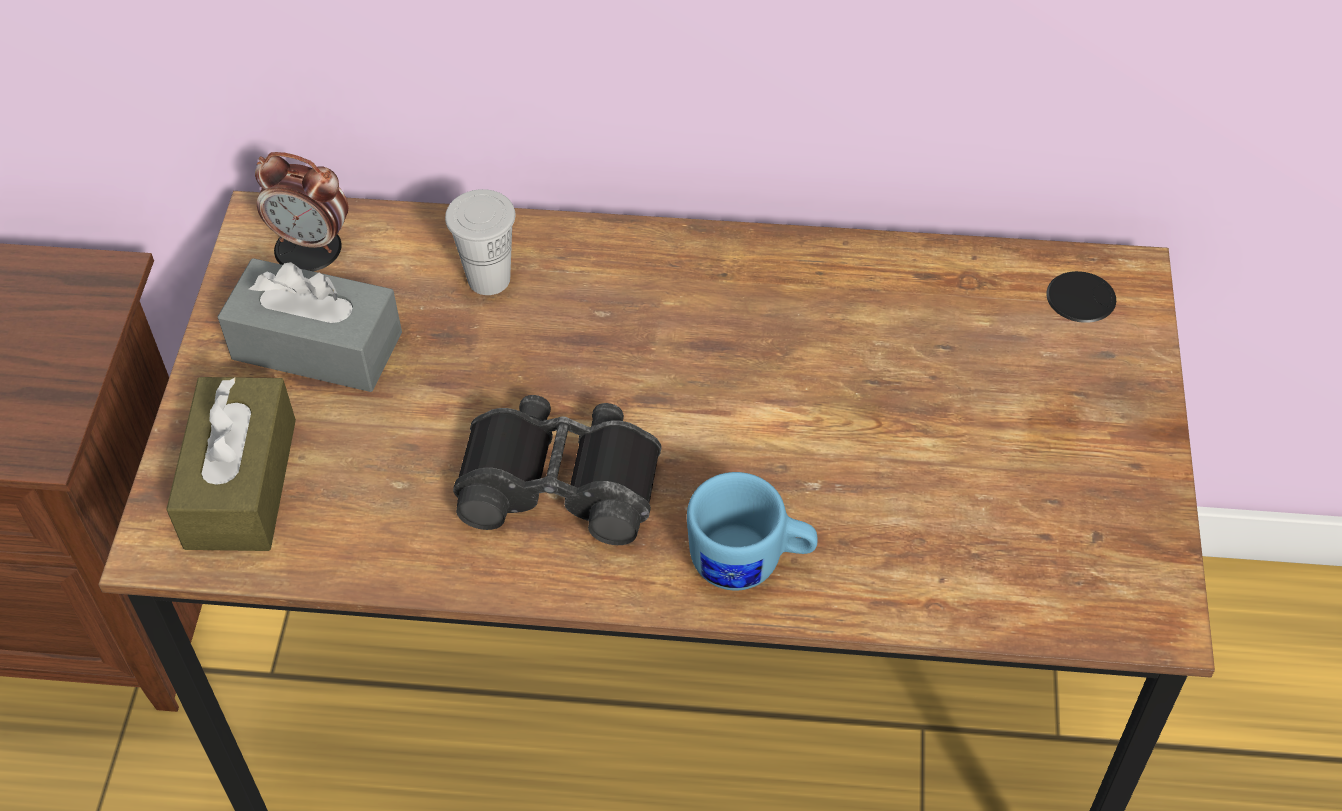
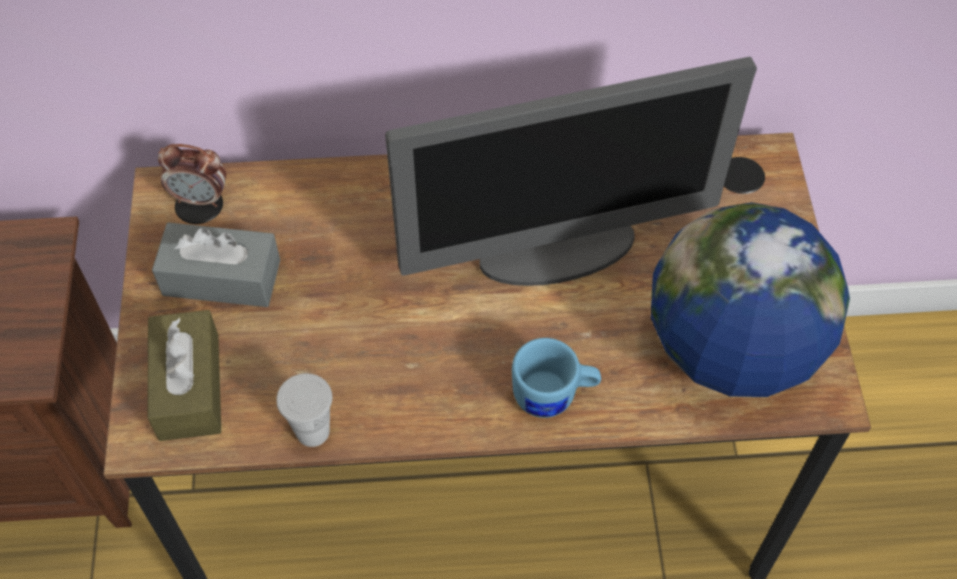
camera: 10 degrees left, 5 degrees up
white cup [445,189,515,295] -> white cup moved to [276,373,332,447]
black binoculars [453,395,662,545] -> none
none -> monitor [385,57,757,286]
none -> globe [651,202,850,397]

